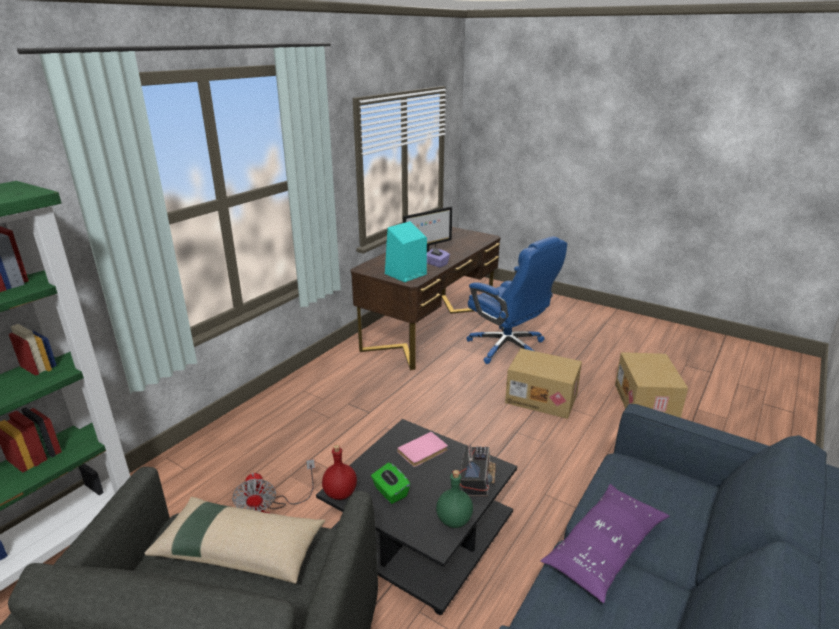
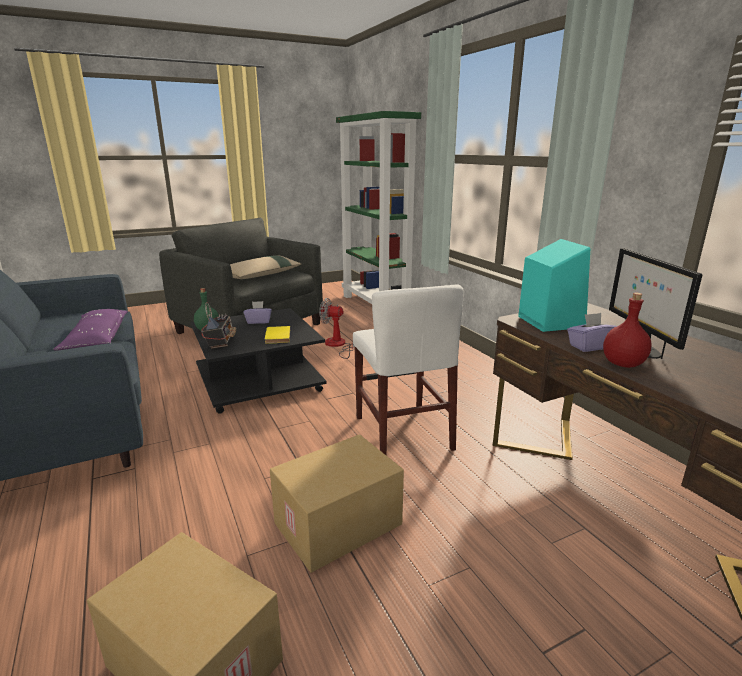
camera: 120 degrees right, 5 degrees down
red bottle [322,445,357,500] -> red bottle moved to [603,293,652,368]
green tissue box [371,463,410,504] -> purple tissue box [244,301,272,324]
pink book [397,432,448,467] -> yellow book [265,326,290,344]
radio [459,444,496,497] -> radio turned 135 degrees counterclockwise [201,302,236,349]
blue office chair [466,236,567,364] -> none
none -> white chair [353,285,464,456]

